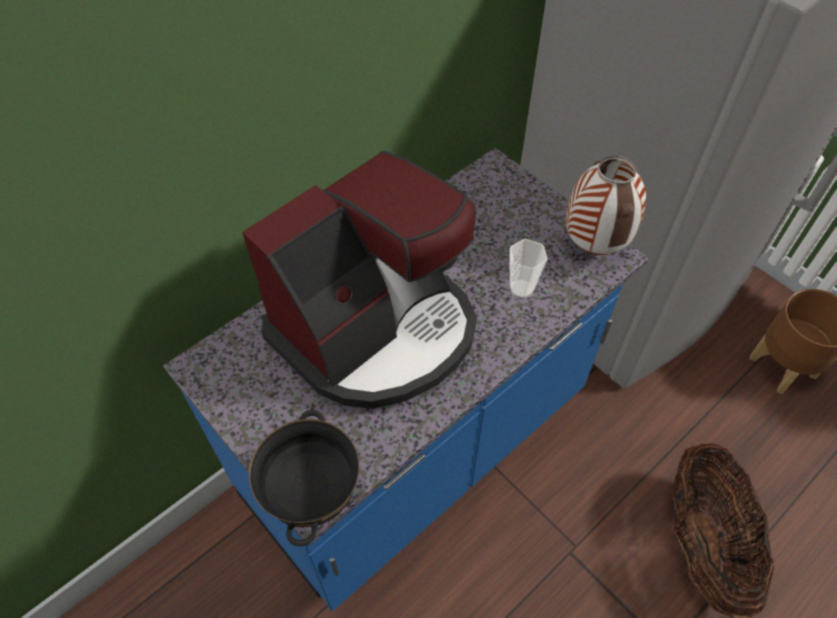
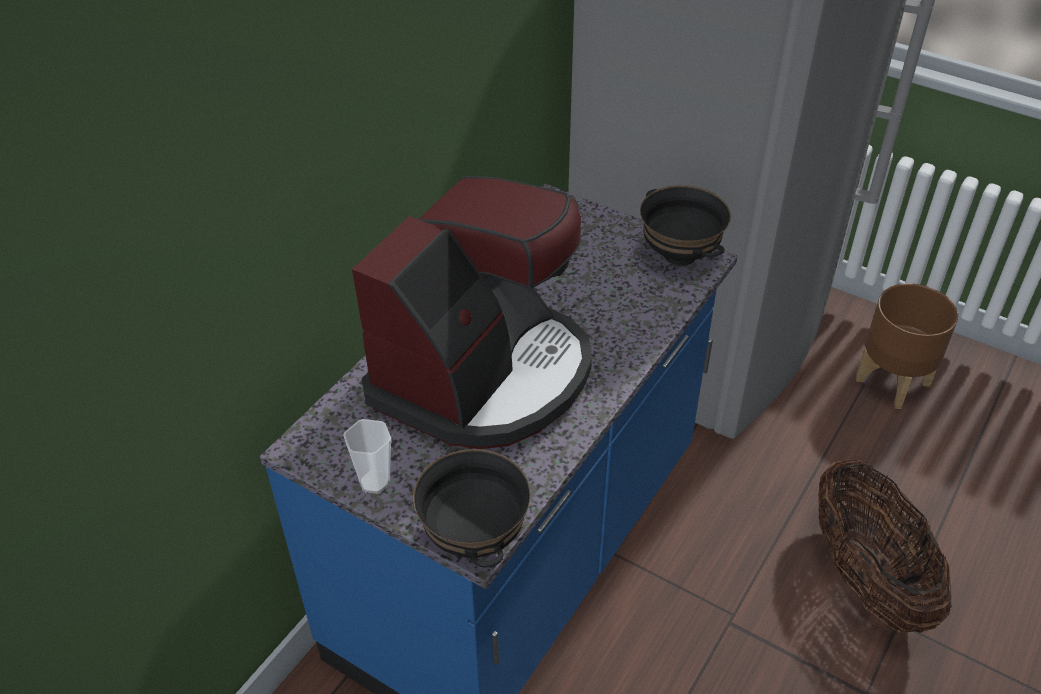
camera: 15 degrees left, 10 degrees down
cup [509,239,548,299] -> cup moved to [343,419,391,494]
vase [566,155,646,255] -> black bowl [640,185,731,266]

